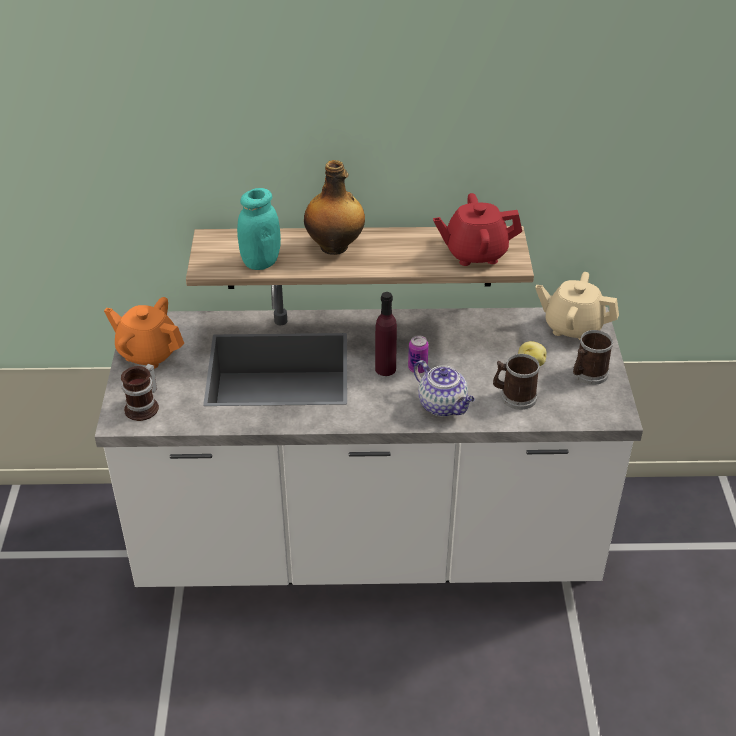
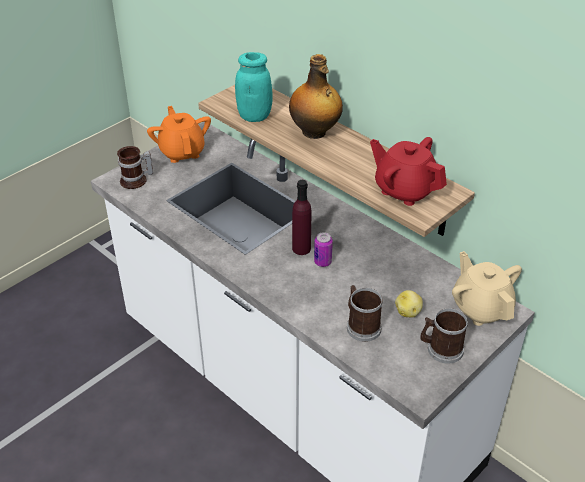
camera: 45 degrees right, 0 degrees up
teapot [414,360,475,416] -> none

